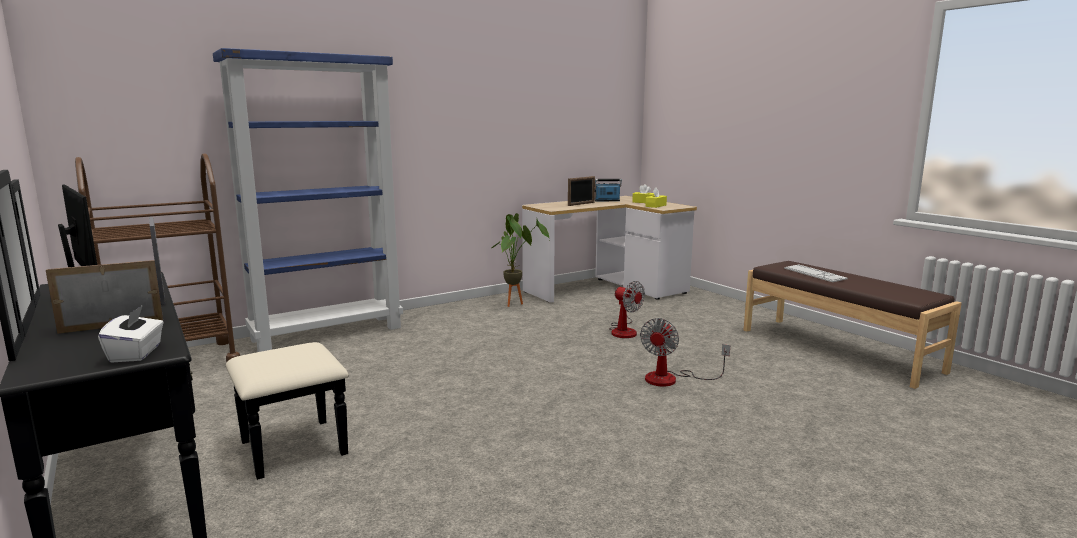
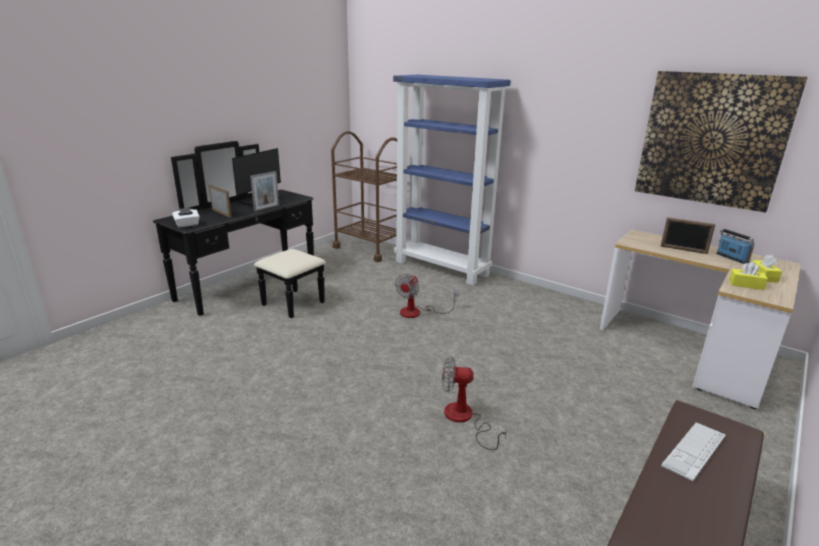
camera: 70 degrees right, 10 degrees up
potted plant [491,213,550,307] -> none
fan [609,281,645,338] -> fan moved to [395,274,459,318]
none -> picture [635,71,808,213]

